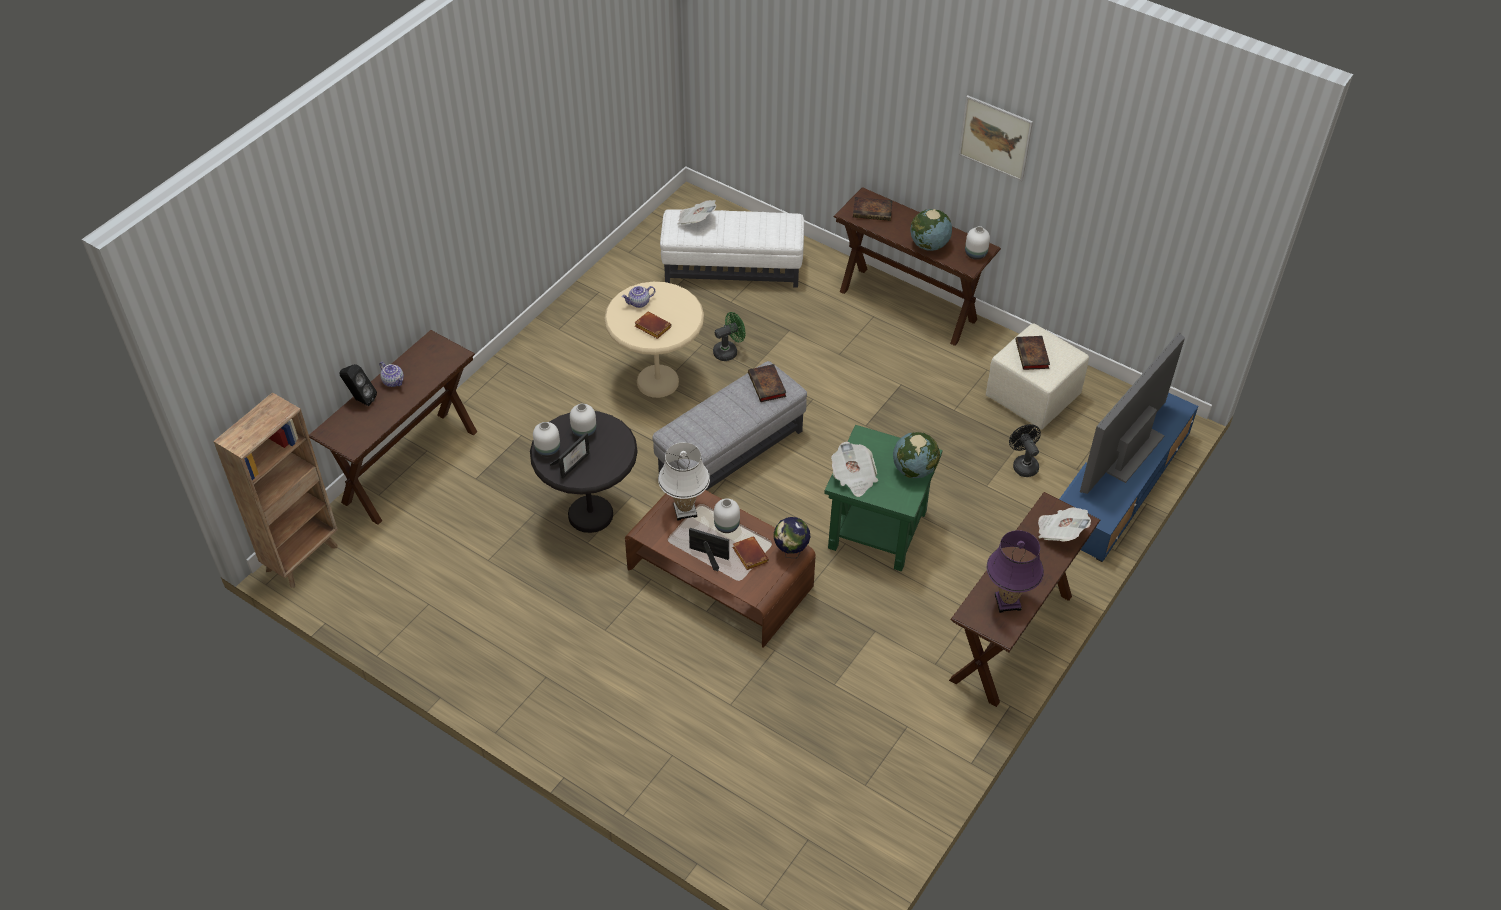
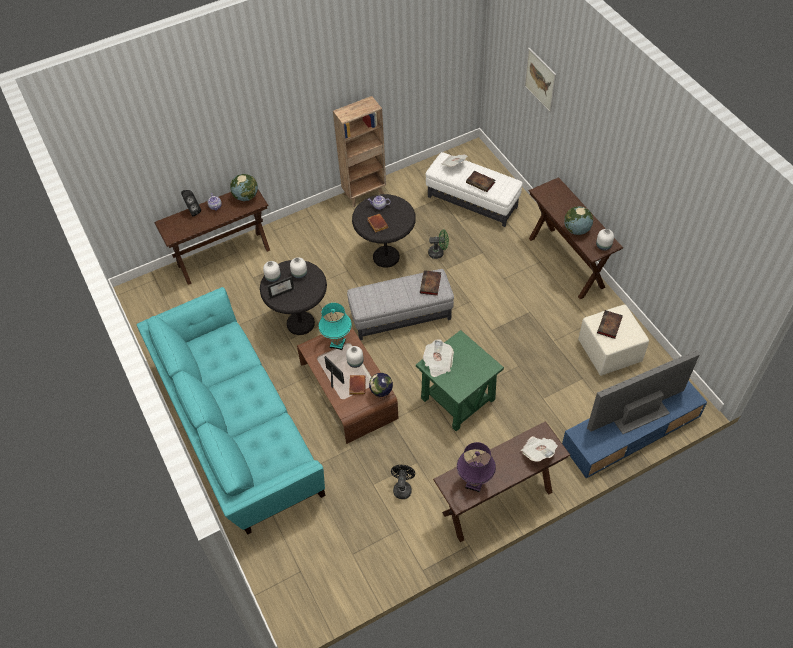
camera: 30 degrees right, 5 degrees up
brown bookcase [213,392,338,588] -> brown bookcase moved to [333,96,386,207]
beige side table [604,282,704,398] -> black side table [352,194,415,268]
white table lamp [658,442,710,521] -> turquoise table lamp [318,303,352,350]
book [853,197,893,221] -> book moved to [466,171,495,192]
globe [893,432,940,478] -> globe moved to [230,174,258,201]
picture [959,95,1033,181] -> picture moved to [524,48,557,113]
black fan [1009,424,1041,477] -> black fan moved to [391,465,415,499]
none -> turquoise sofa [137,287,326,534]

